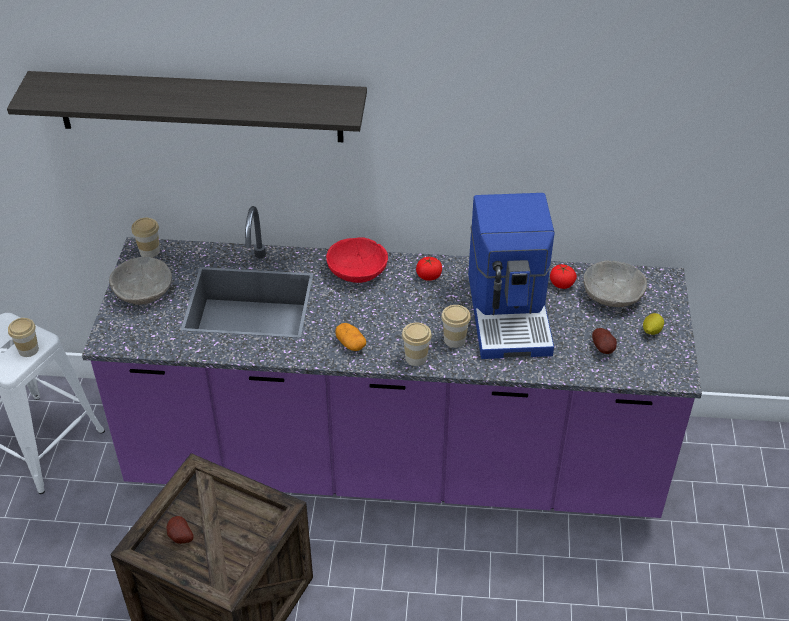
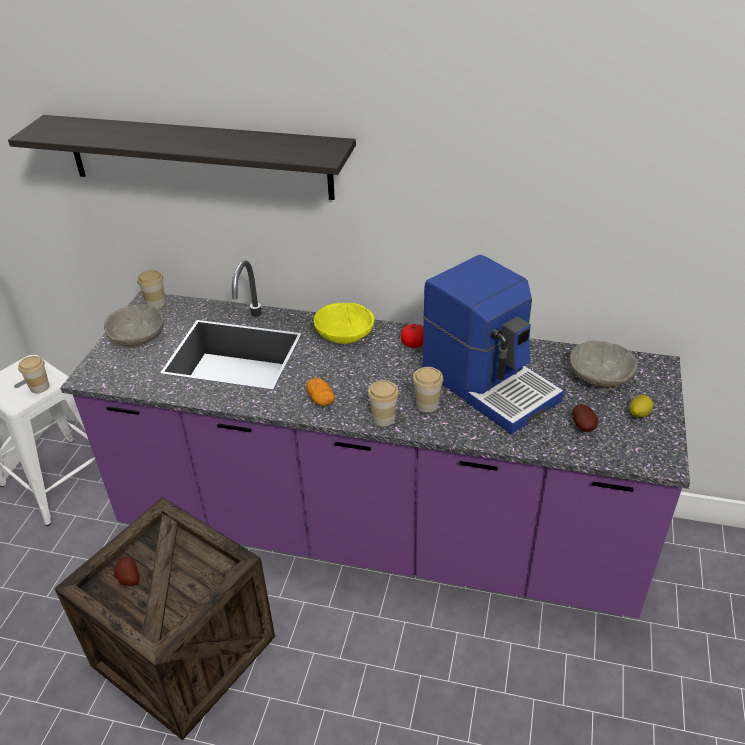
camera: 10 degrees right, 5 degrees down
red bowl [326,237,388,283] -> yellow bowl [314,303,375,344]
coffee machine [468,193,554,359] -> coffee machine turned 45 degrees counterclockwise [423,255,564,434]
tomato [550,264,577,289] -> none

